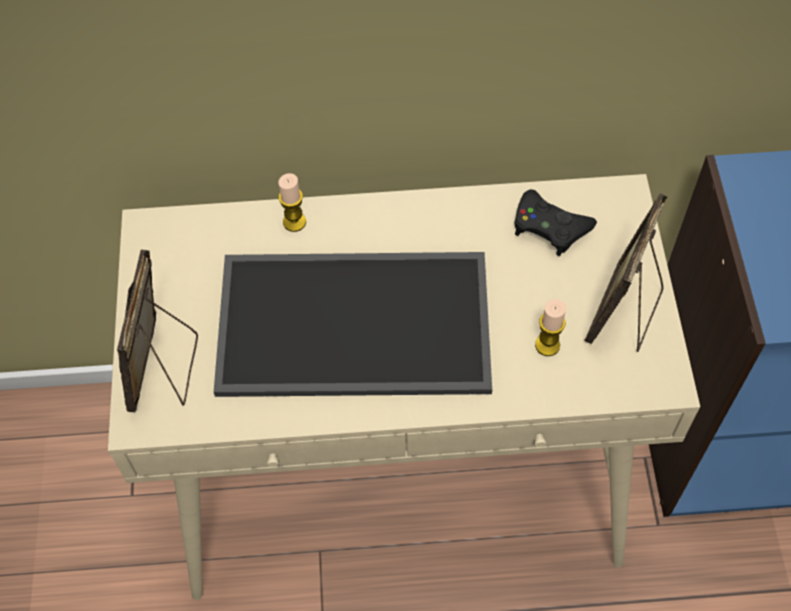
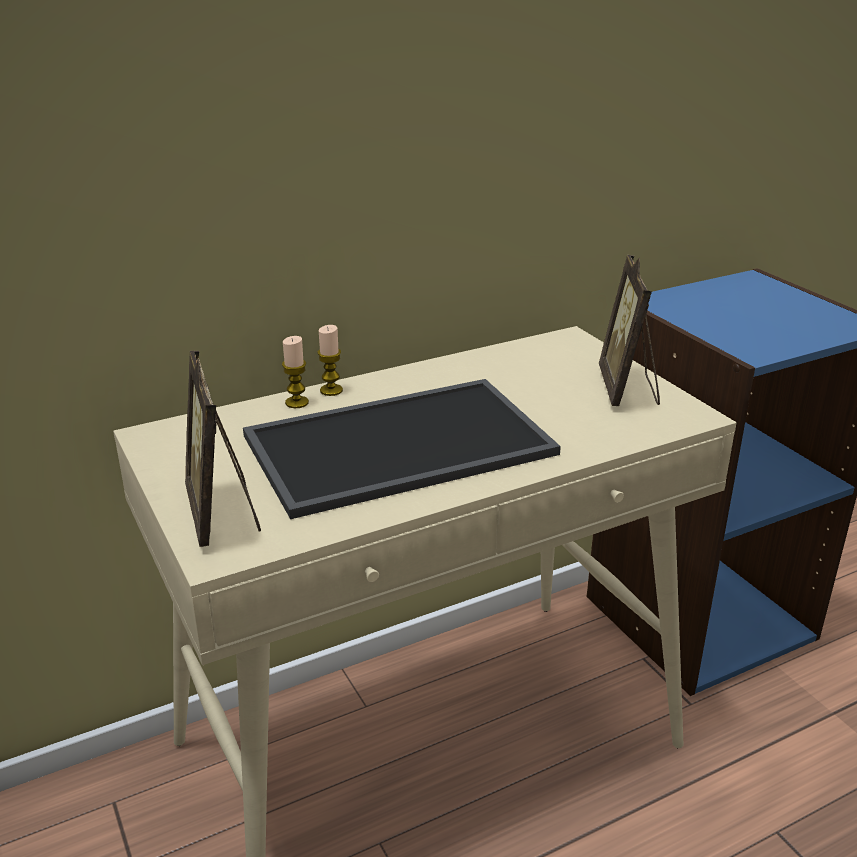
camera: 25 degrees left, 30 degrees down
black game controller [515,189,597,256] -> none
candle [535,299,566,356] -> candle moved to [317,325,343,396]

